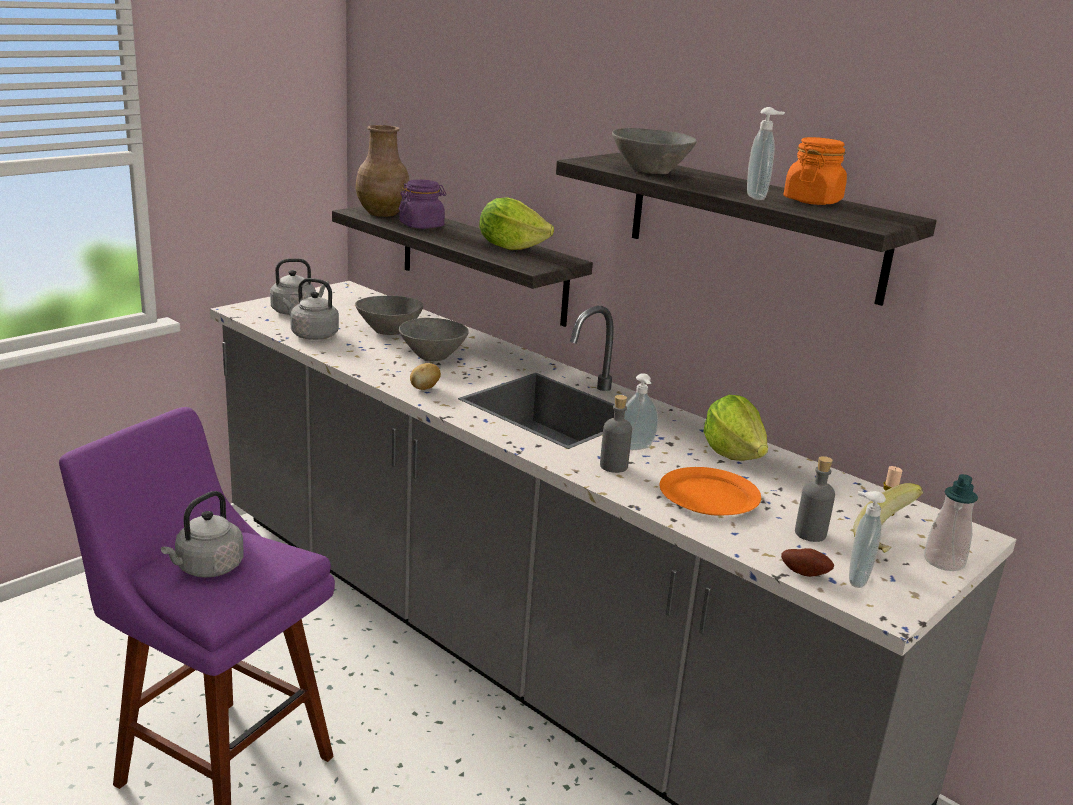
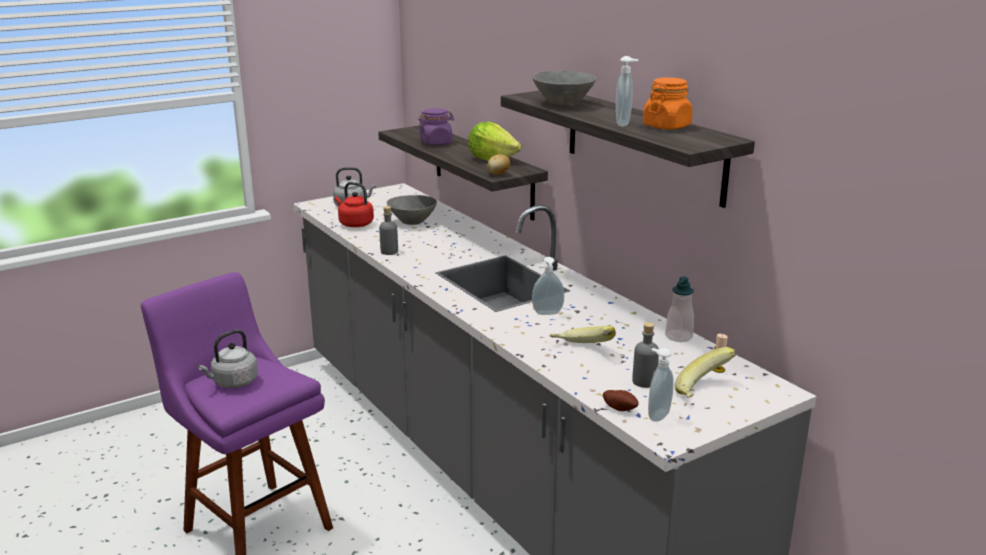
camera: 15 degrees right, 0 degrees up
grey kettle [283,278,339,340] -> red kettle [335,182,374,227]
brown vase [355,125,410,217] -> none
grey bowl [399,318,469,361] -> none
potato [410,363,441,390] -> potato moved to [487,155,510,175]
grey bottle [600,395,632,473] -> grey bottle moved to [379,206,398,255]
orange plate [659,467,761,516] -> banana [550,325,616,343]
lettuce [704,395,768,461] -> none
soap dispenser [924,474,978,571] -> soap dispenser moved to [665,276,694,342]

